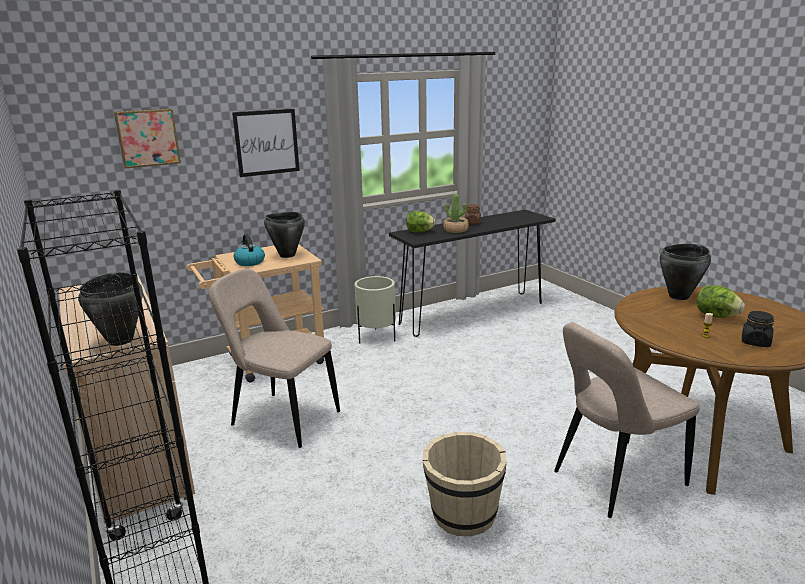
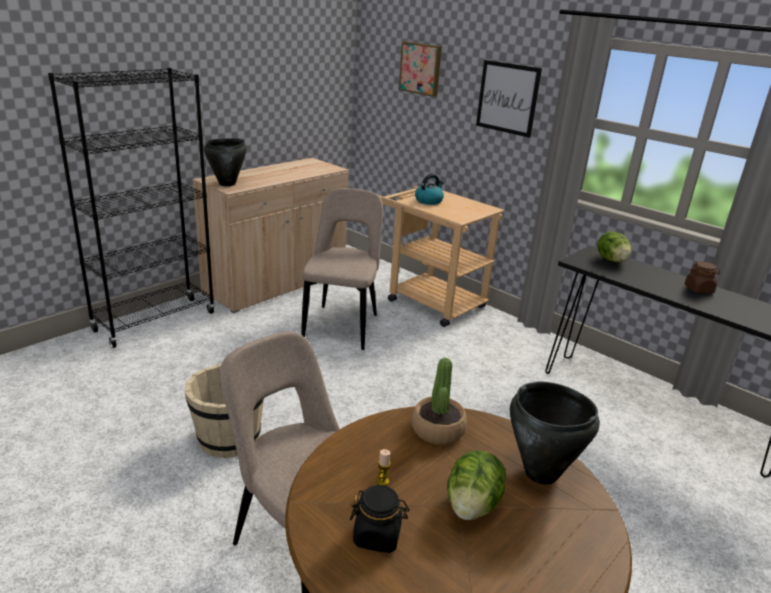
camera: 70 degrees right, 5 degrees up
black cooking pot [264,212,305,258] -> none
beige planter [354,276,396,343] -> none
potted plant [444,193,469,233] -> potted plant moved to [412,358,467,445]

